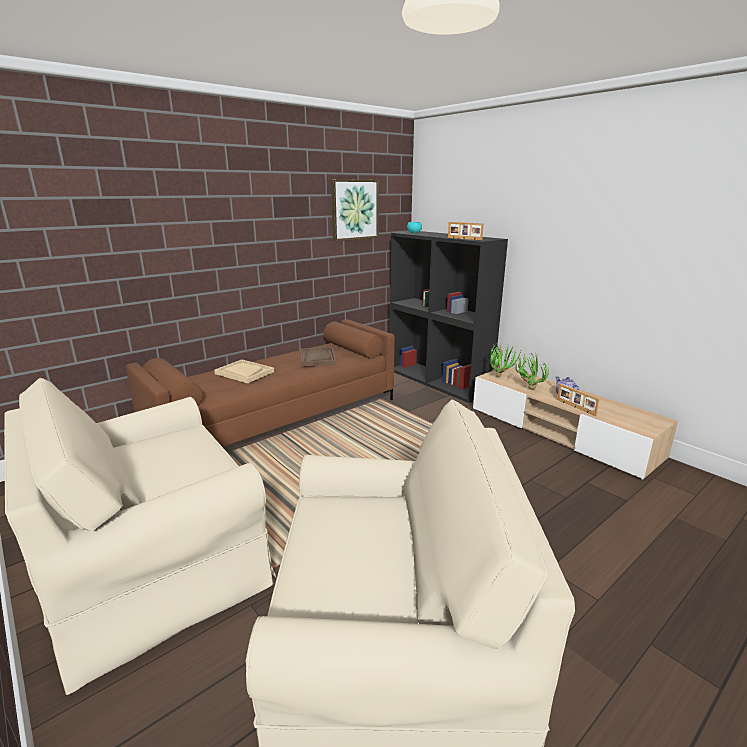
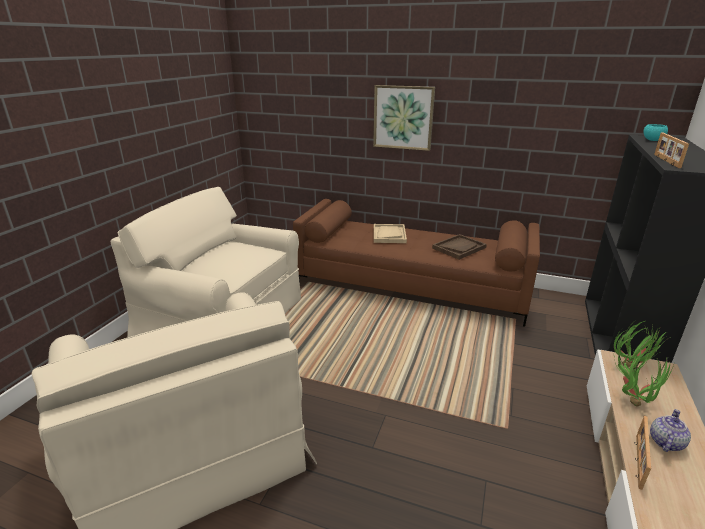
camera: 60 degrees right, 5 degrees up
picture [331,179,379,241] -> picture moved to [373,85,435,151]

